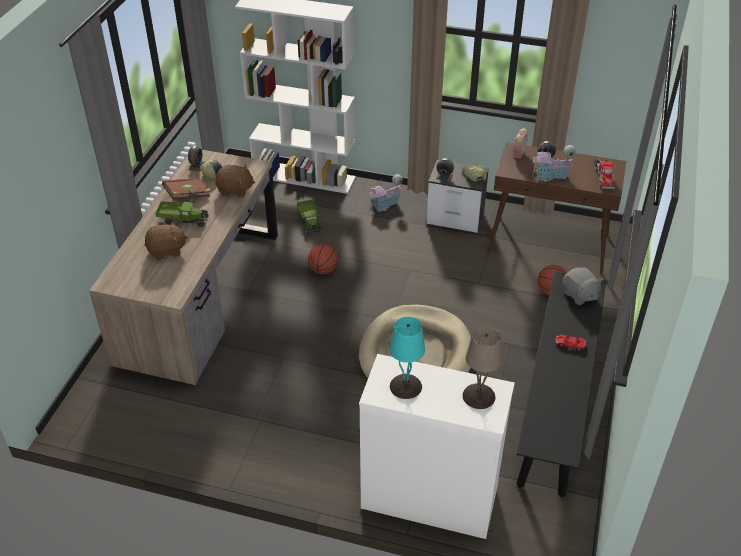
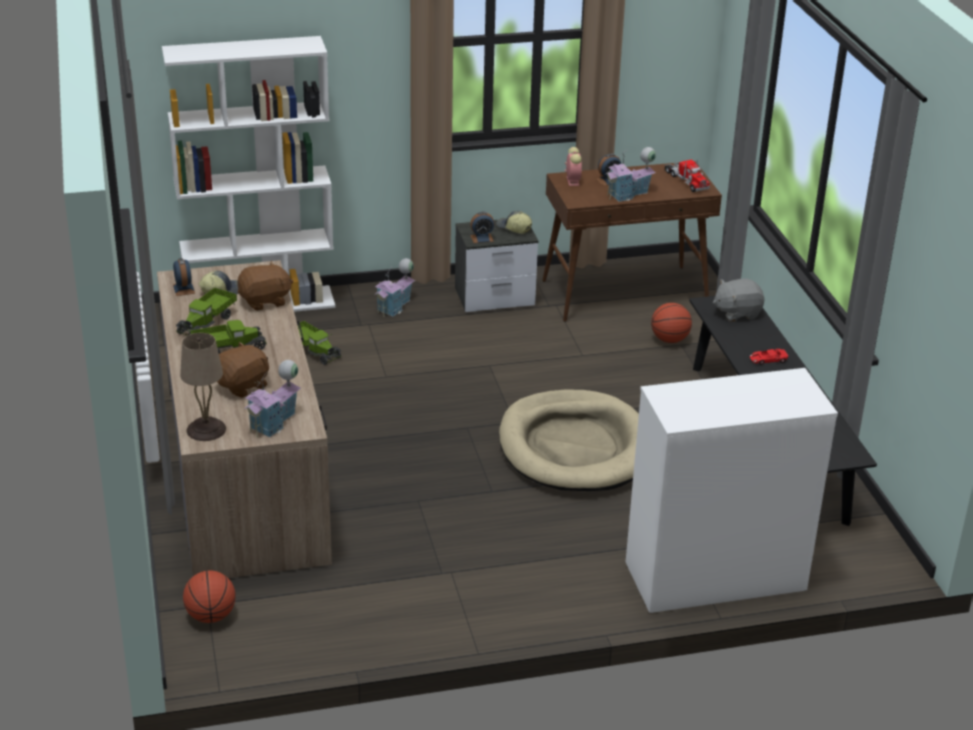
camera: 30 degrees left, 10 degrees down
brown book [162,178,212,200] -> toy truck [176,288,237,336]
basketball [308,244,338,274] -> basketball moved to [183,571,236,623]
turquoise table lamp [390,317,425,399] -> none
beige table lamp [463,326,502,409] -> beige table lamp moved to [180,333,226,441]
grey plush toy [563,267,603,305] -> grey plush toy turned 135 degrees clockwise [713,278,764,322]
none -> toy house [244,360,301,438]

